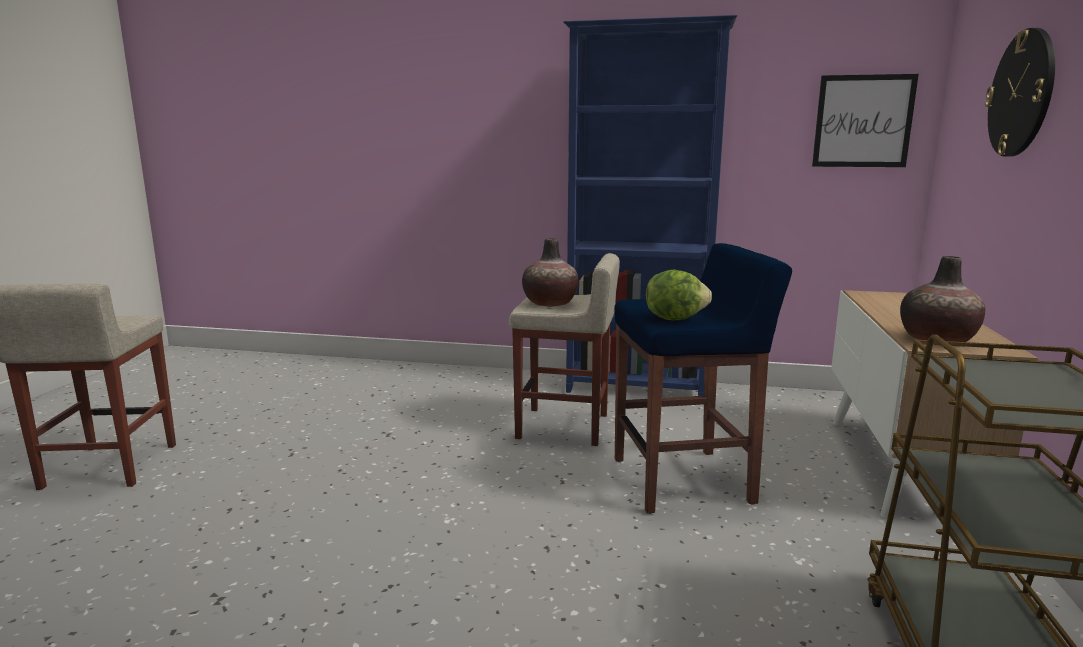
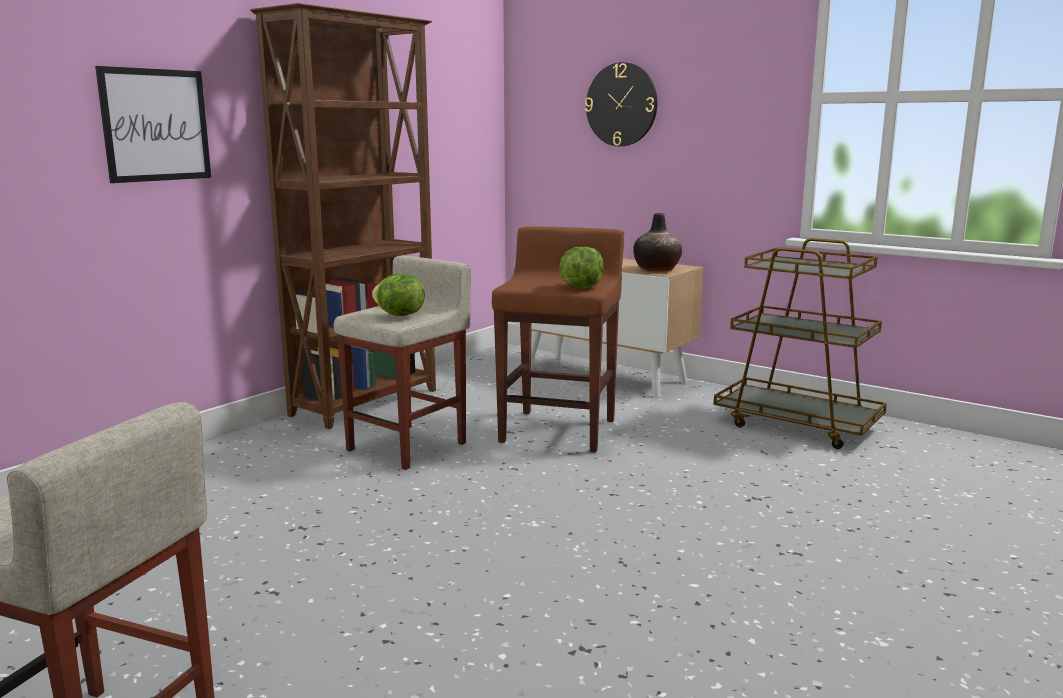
camera: 65 degrees left, 0 degrees up
vase [522,238,578,307] -> lettuce [372,274,425,316]
blue bookcase [564,15,737,396] -> brown bookcase [250,3,436,429]
blue stool [614,243,792,514] -> brown stool [492,226,624,453]
picture [812,74,919,167] -> picture moved to [95,66,211,183]

